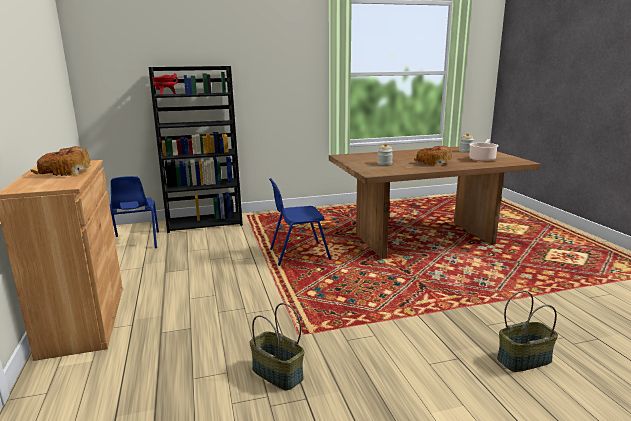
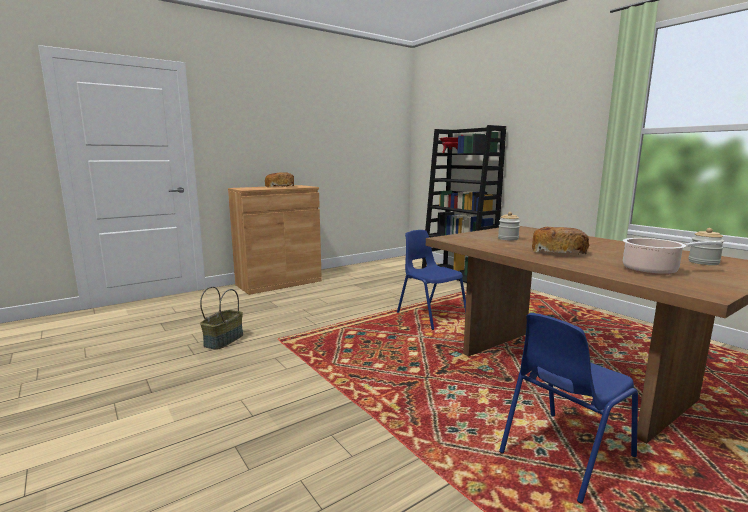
camera: 70 degrees right, 5 degrees down
blue chair [110,176,159,248] -> blue chair moved to [499,313,638,504]
basket [497,291,558,372] -> none

